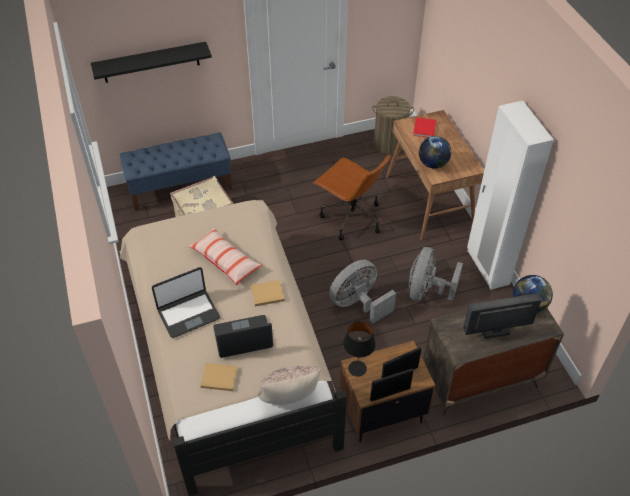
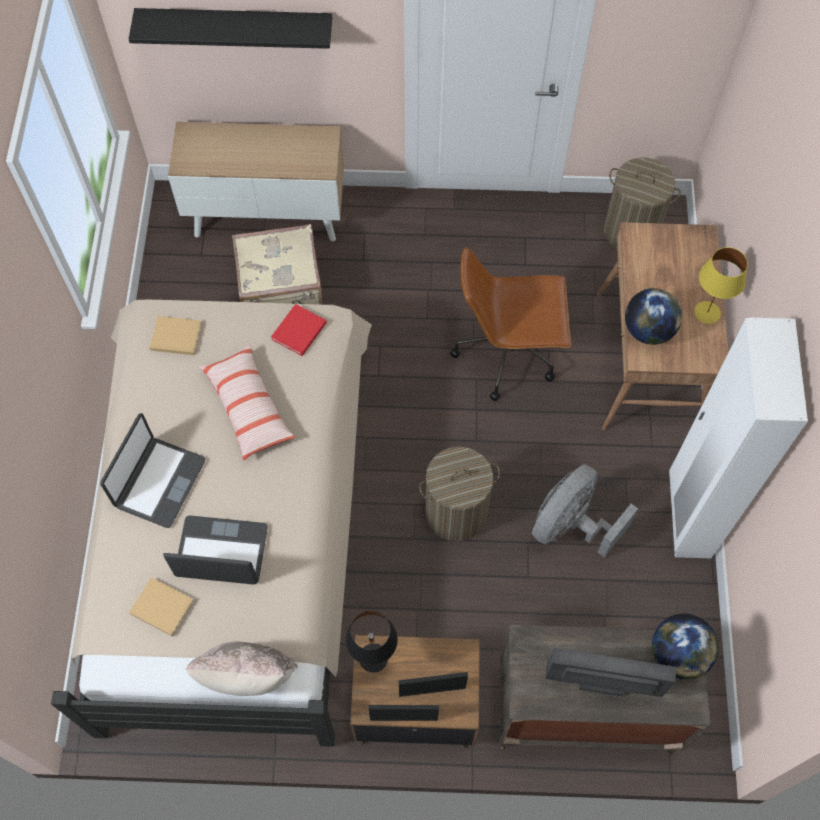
camera: 20 degrees right, 15 degrees up
blue bench [120,132,232,211] -> cabinet [168,122,344,241]
laptop [152,267,220,338] -> laptop turned 60 degrees counterclockwise [100,413,205,528]
beige book [251,280,285,306] -> beige book moved to [150,316,202,355]
brown office chair [313,155,391,240] -> brown office chair turned 120 degrees clockwise [450,247,571,401]
grey fan [329,260,396,323] -> laundry basket [419,447,500,541]
red book [413,117,436,138] -> red book moved to [271,304,327,356]
none -> yellow table lamp [694,247,748,324]

